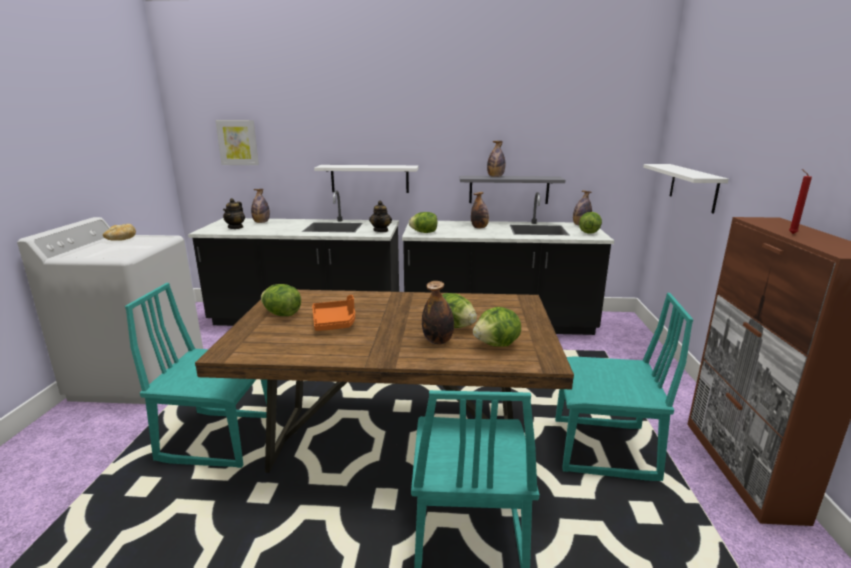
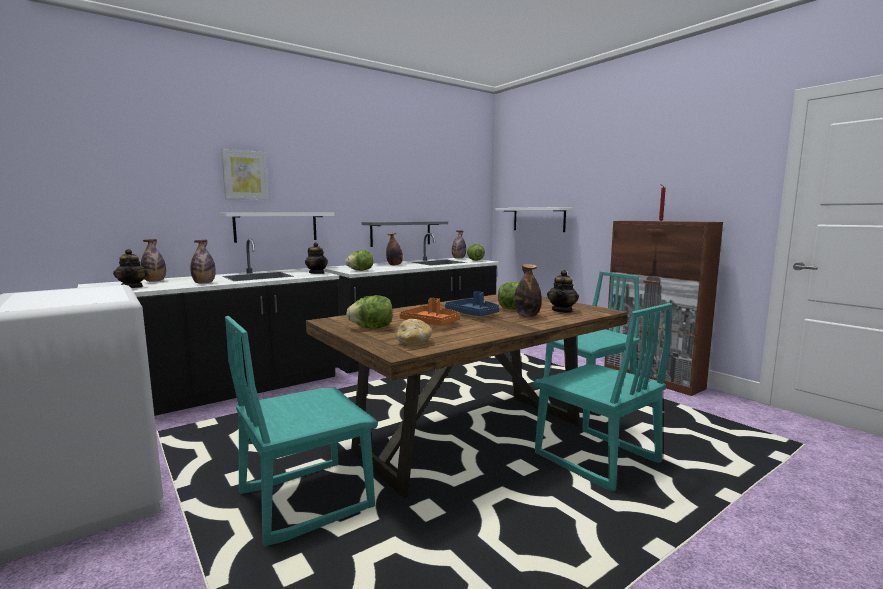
camera: 40 degrees left, 10 degrees down
bread [103,224,136,241] -> bread moved to [396,319,432,345]
picture [215,120,259,165] -> picture moved to [221,149,269,200]
lettuce [473,307,521,347] -> teapot [547,270,579,313]
bottle [487,141,505,177] -> bottle moved to [191,240,216,284]
none -> blue tray [445,291,500,316]

